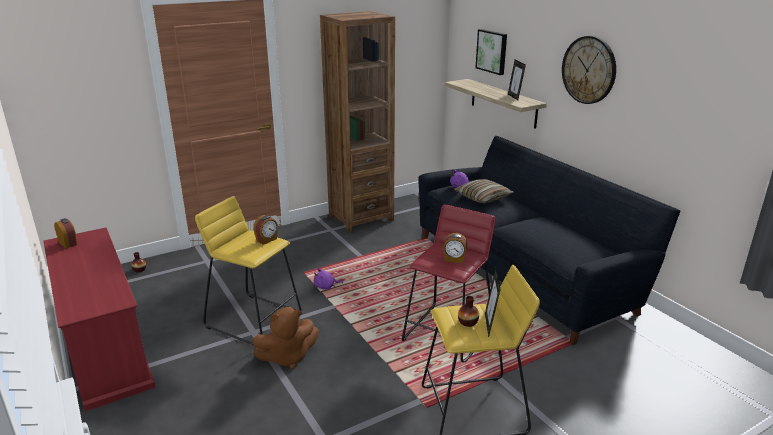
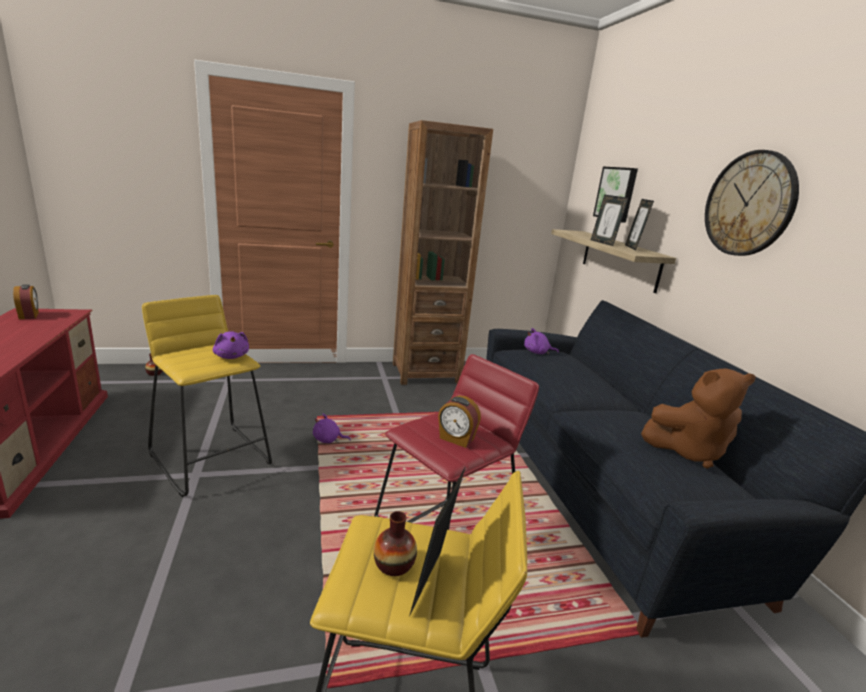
camera: 15 degrees right, 5 degrees down
alarm clock [253,215,278,245] -> purple plush toy [213,331,249,359]
brown plush toy [253,307,319,369] -> brown plush toy moved to [641,368,756,469]
pillow [454,179,514,203] -> none
none -> picture frame [591,195,628,246]

